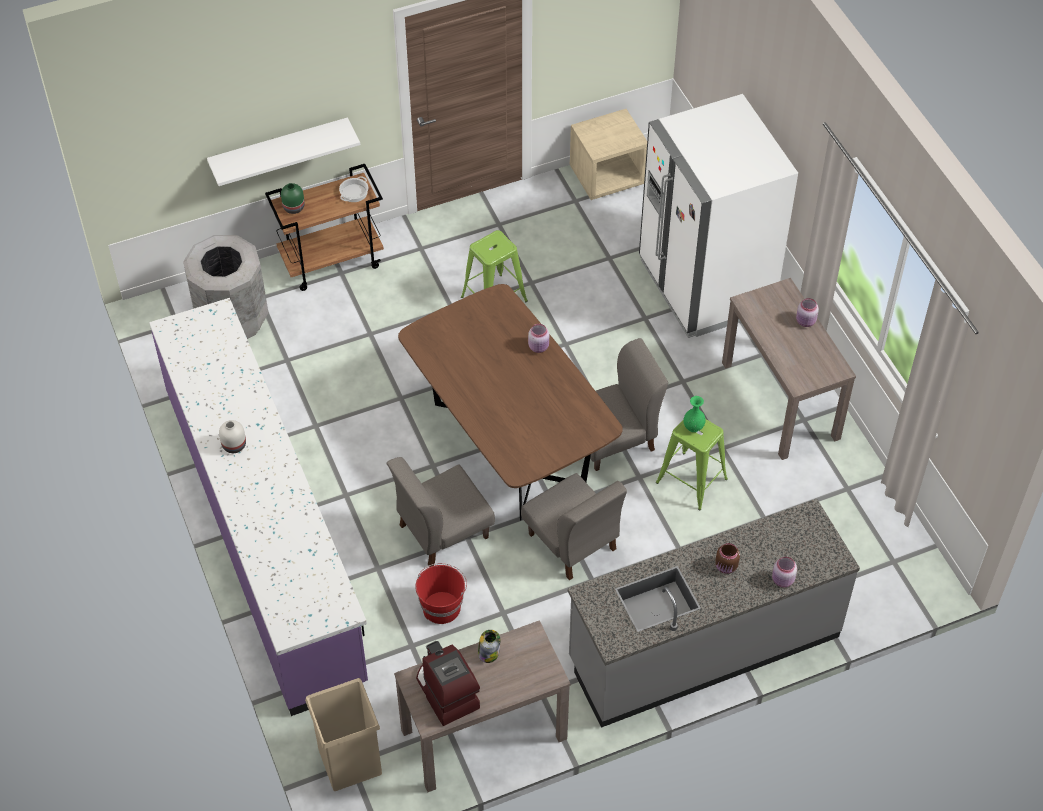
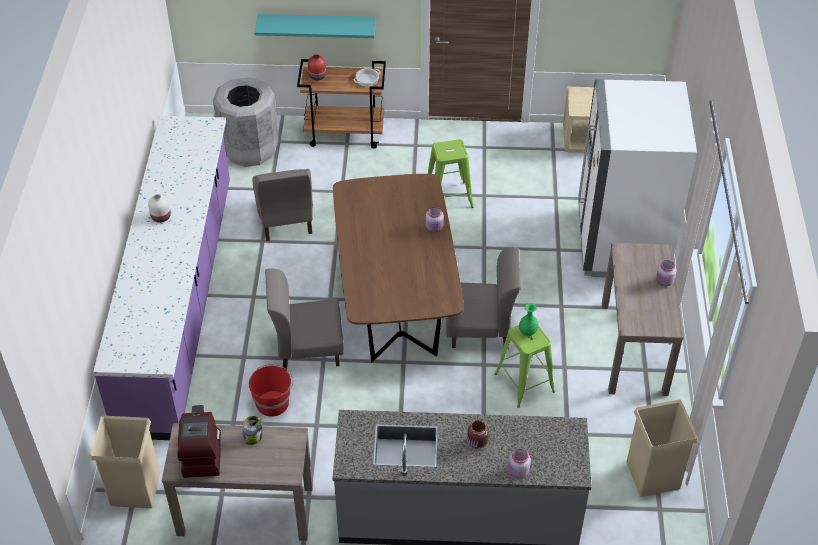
camera: 25 degrees right, 5 degrees down
white shelf [207,117,360,186] -> turquoise shelf [254,14,376,38]
green vase [281,183,304,214] -> red vase [308,55,326,81]
grey chair [521,473,627,580] -> grey chair moved to [253,169,313,241]
none -> beige trash can [626,400,698,497]

